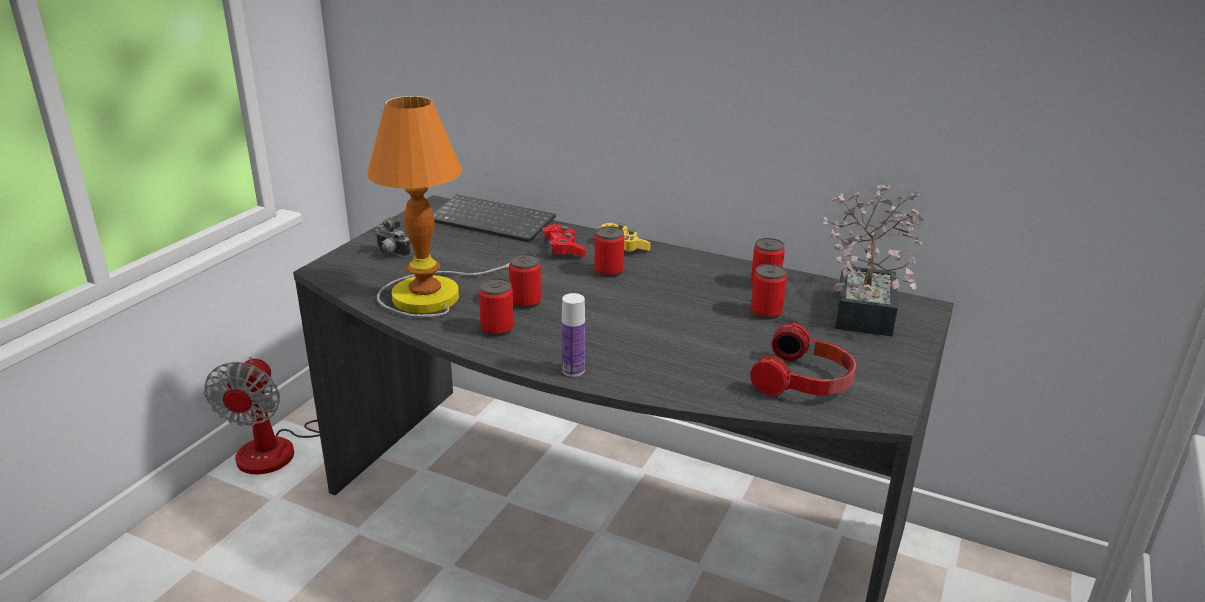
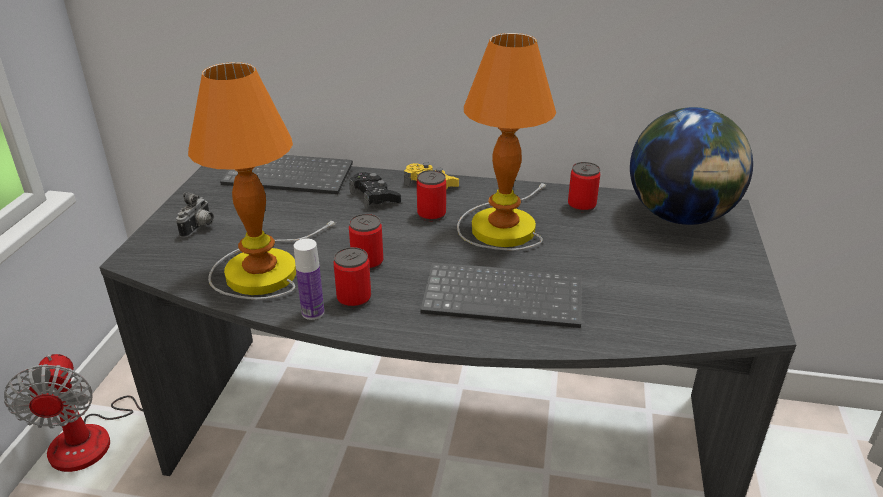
camera: 15 degrees left, 5 degrees up
camera [375,217,411,257] -> camera turned 90 degrees counterclockwise [176,192,214,238]
red game controller [542,224,586,258] -> black game controller [349,172,401,209]
bottle [562,293,585,377] -> bottle moved to [294,239,324,320]
headphones [750,322,856,397] -> none
can [751,264,787,319] -> none
potted plant [823,184,924,336] -> globe [630,107,753,225]
none -> keyboard [420,262,581,328]
none -> table lamp [457,33,556,251]

